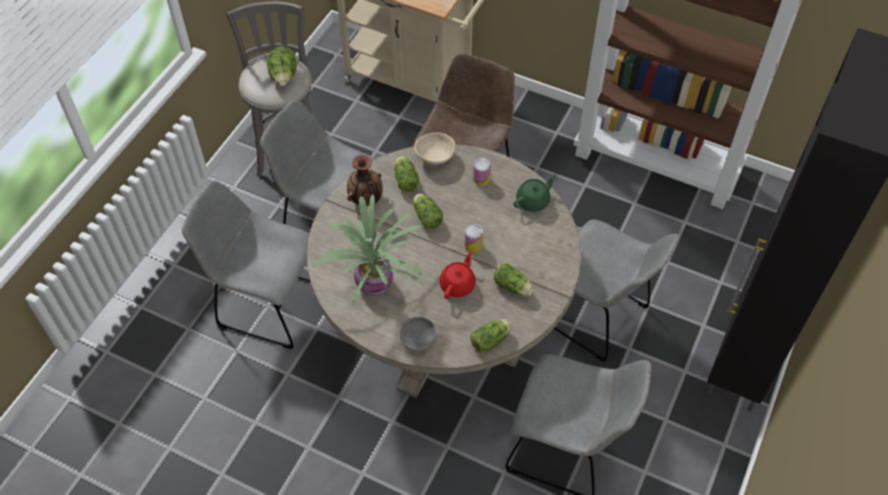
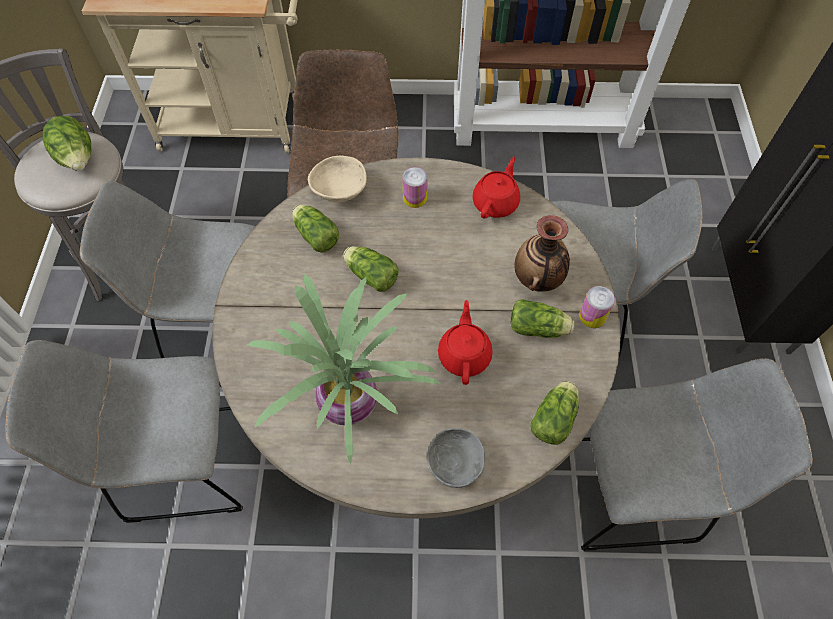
camera: 25 degrees left, 5 degrees up
vase [347,155,383,206] -> vase moved to [514,215,570,292]
can [465,224,483,253] -> can moved to [579,286,615,328]
green teapot [513,174,556,212] -> red teapot [473,157,520,219]

